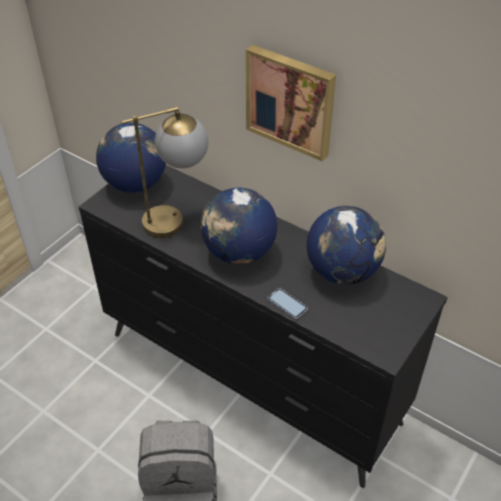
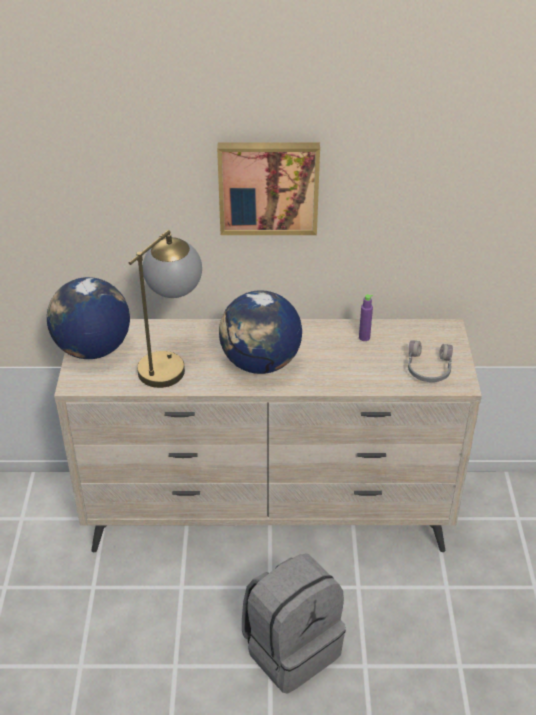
camera: 35 degrees left, 5 degrees down
black dresser [79,165,448,488] -> beige dresser [54,319,482,552]
phone [268,288,308,319] -> none
globe [307,206,386,285] -> purple bottle [359,294,373,341]
none -> grey headphones [408,340,453,382]

